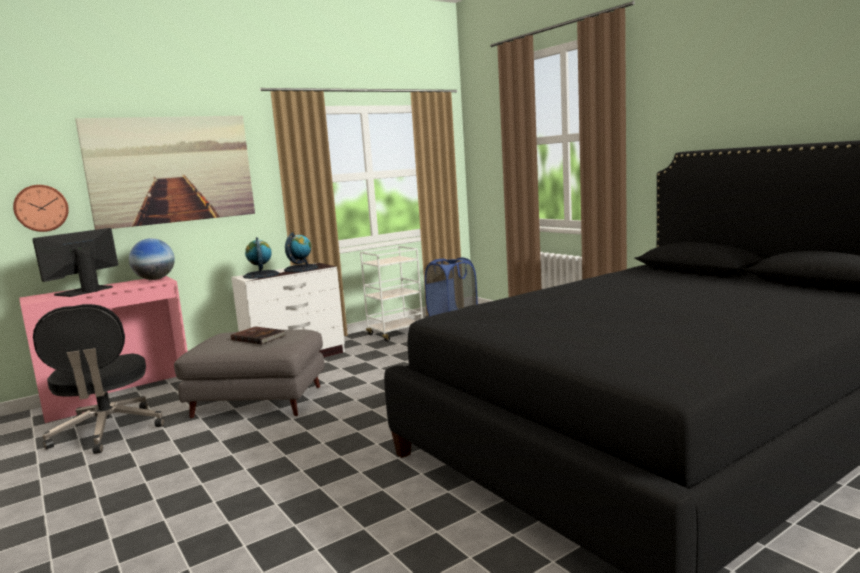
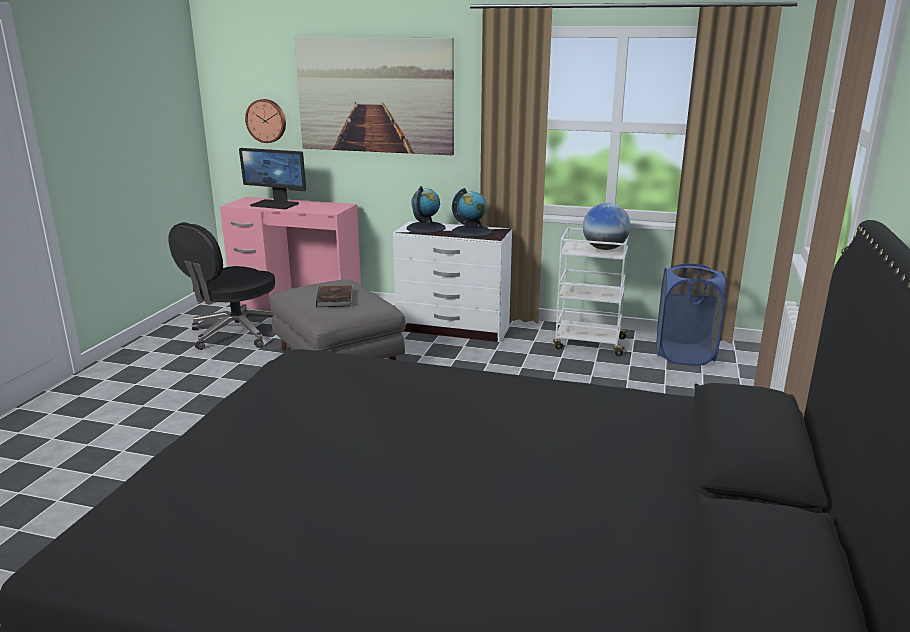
camera: 50 degrees right, 10 degrees up
monitor [32,228,118,297] -> monitor turned 150 degrees counterclockwise [239,148,306,209]
globe [129,238,175,280] -> globe moved to [583,203,631,250]

